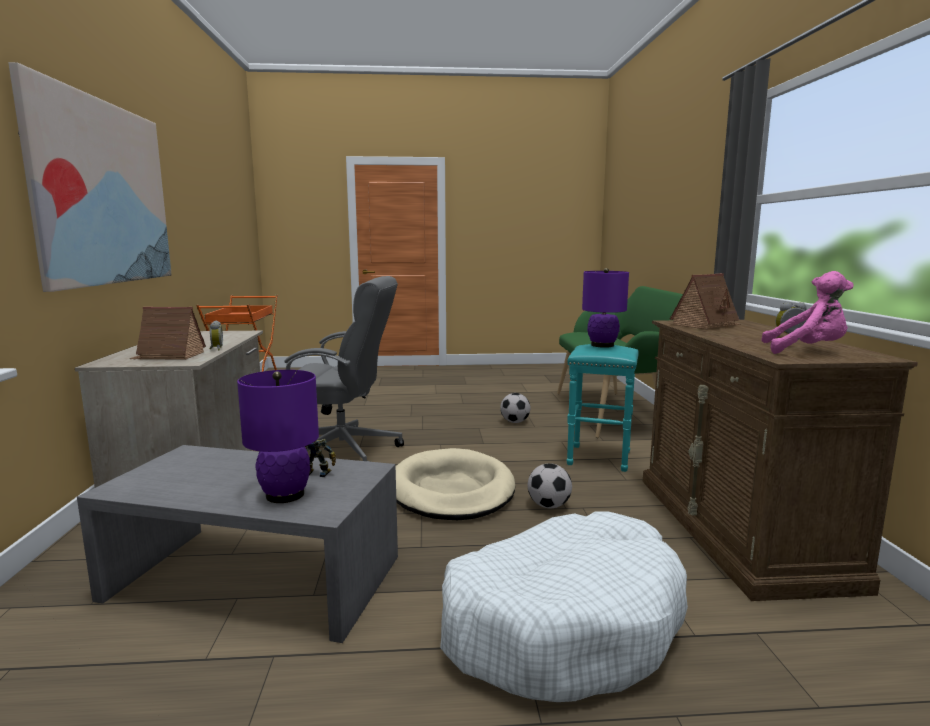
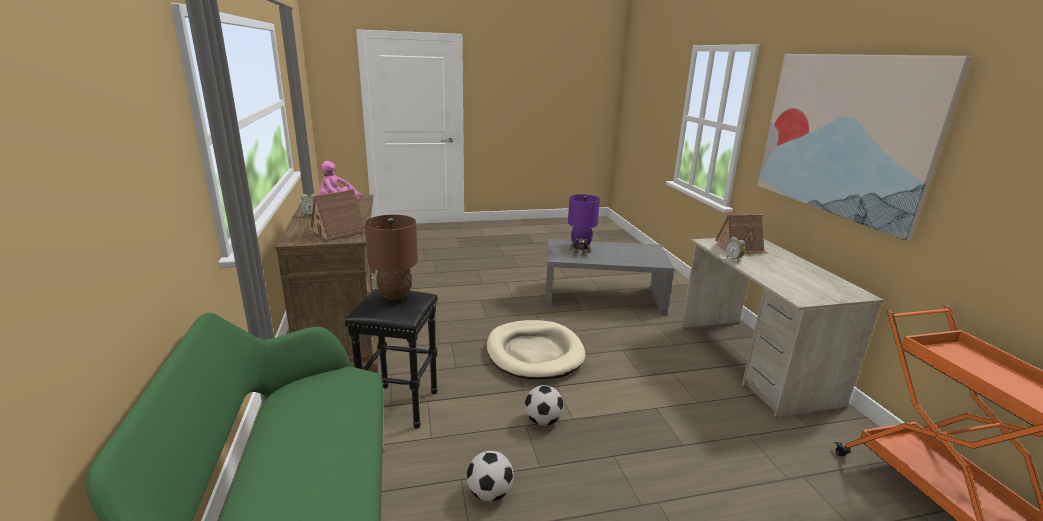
camera: 170 degrees right, 10 degrees up
grey office chair [284,276,404,462] -> none
white dog bed [440,511,688,702] -> none
football [528,463,572,509] -> football moved to [525,385,564,426]
turquoise stool [567,344,639,472] -> black stool [345,289,438,428]
purple table lamp [582,268,629,348] -> brown table lamp [365,215,418,303]

